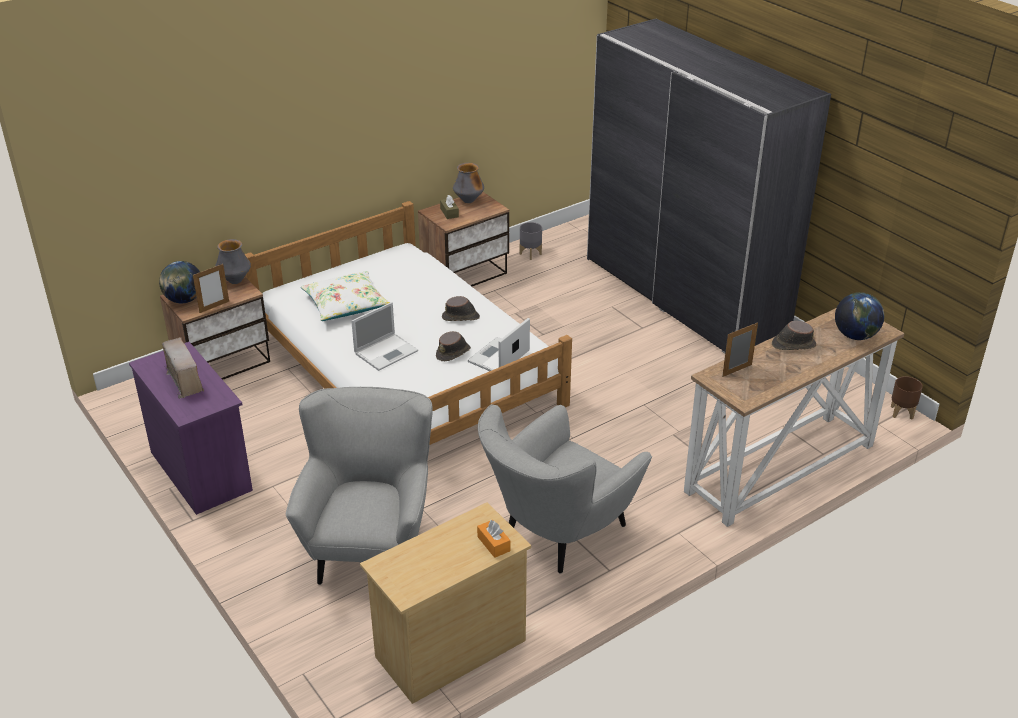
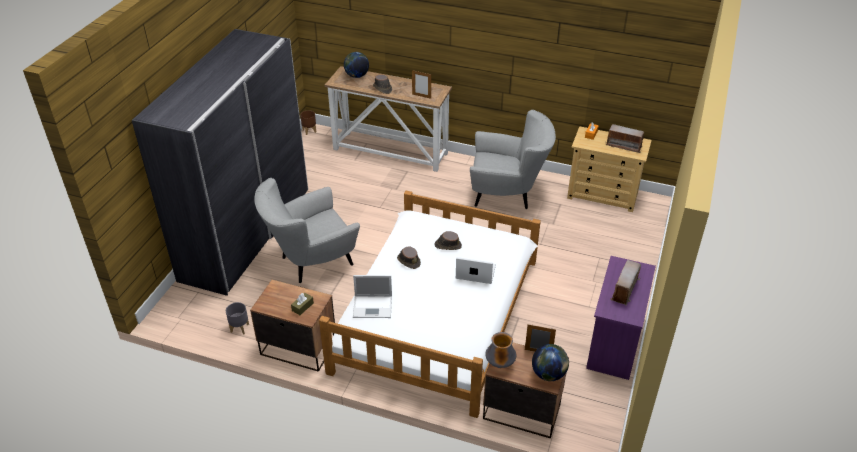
camera: 125 degrees left, 5 degrees up
grey armchair [286,387,433,585] -> grey armchair moved to [254,178,360,283]
white pillow [301,271,390,321] -> none
vase [453,163,484,203] -> none
laptop [468,318,530,371] -> laptop moved to [353,275,392,318]
none -> radio [605,124,646,153]

